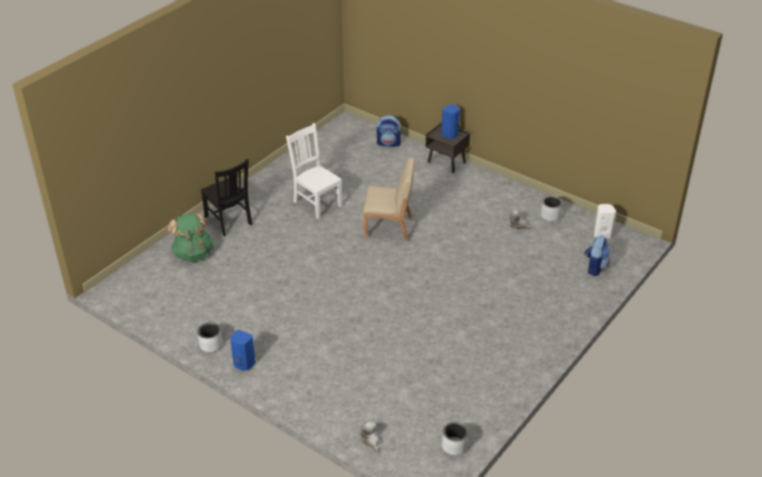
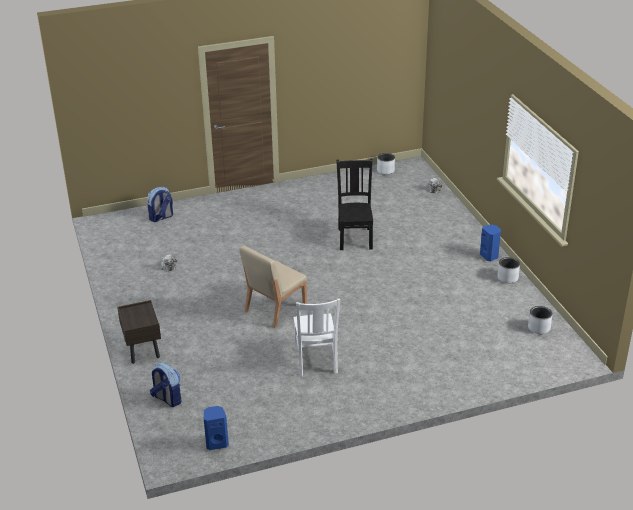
camera: 145 degrees left, 5 degrees down
green backpack [168,213,213,262] -> none
black chair [201,159,252,236] -> black chair moved to [336,159,373,250]
beige chair [363,158,415,241] -> beige chair turned 90 degrees counterclockwise [239,246,307,328]
blue speaker [441,104,460,139] -> blue speaker moved to [204,406,229,450]
grey planter [541,196,562,221] -> grey planter moved to [528,306,552,334]
white speaker [594,204,616,239] -> none

